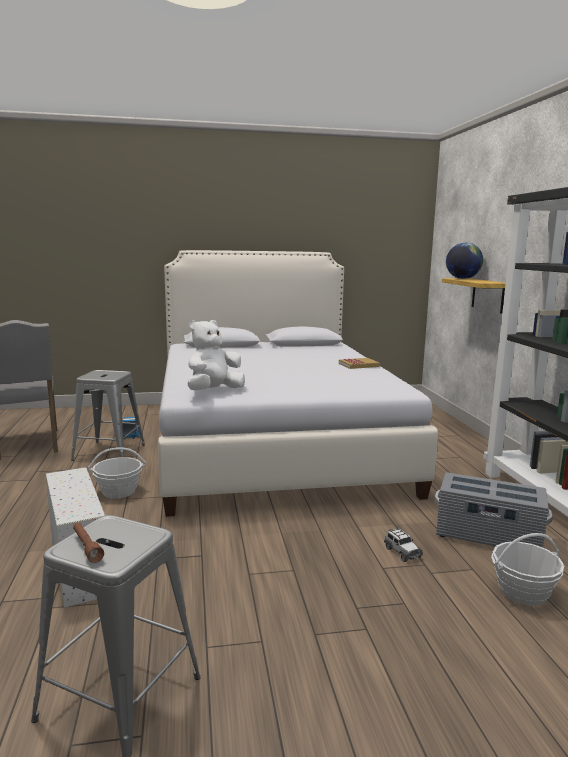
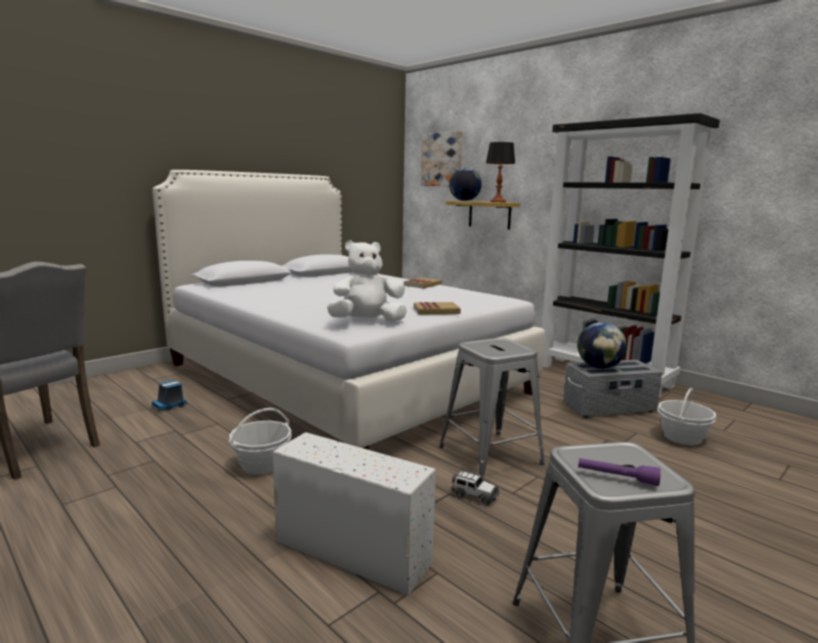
camera: 35 degrees left, 0 degrees up
grey stool [71,370,145,461] -> grey stool moved to [439,338,545,478]
brown flashlight [73,523,104,563] -> purple flashlight [578,458,661,486]
white plush toy [187,320,245,390] -> white plush toy turned 60 degrees clockwise [327,240,407,321]
toy car [384,528,423,562] -> toy car moved to [451,470,499,506]
none -> book [414,302,461,315]
none -> picture [421,131,463,186]
none -> table lamp [486,142,515,202]
none -> globe [577,322,627,369]

